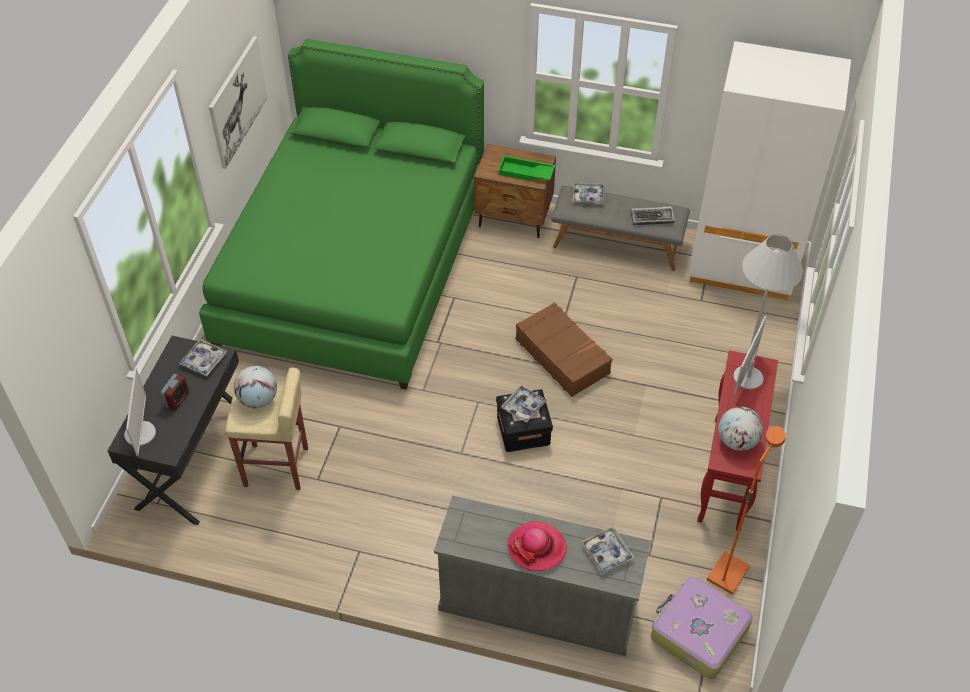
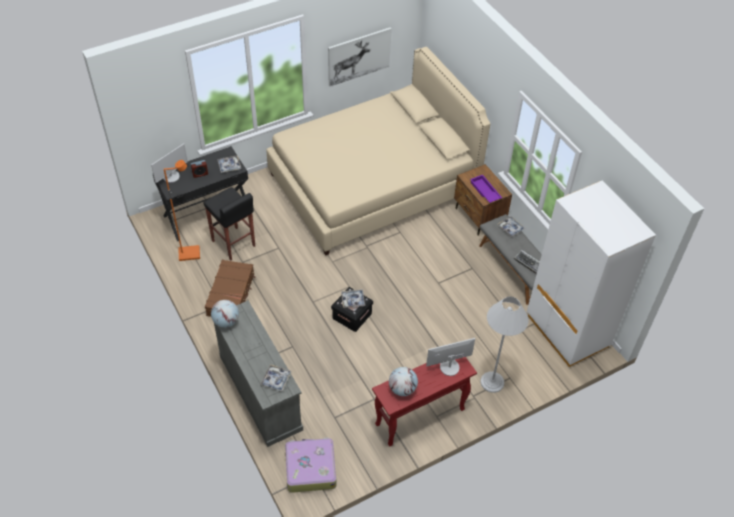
camera: 45 degrees right, 0 degrees up
green bed [199,39,484,390] -> beige bed [266,47,491,255]
beige stool [225,367,308,490] -> black stool [203,187,255,261]
globe [234,366,277,408] -> globe moved to [211,300,239,328]
green tray [498,156,555,181] -> purple tray [470,175,502,203]
hat [508,521,567,571] -> none
brown suitcase [516,302,612,397] -> brown suitcase moved to [205,260,255,317]
orange floor lamp [707,426,786,595] -> orange floor lamp moved to [164,160,200,261]

